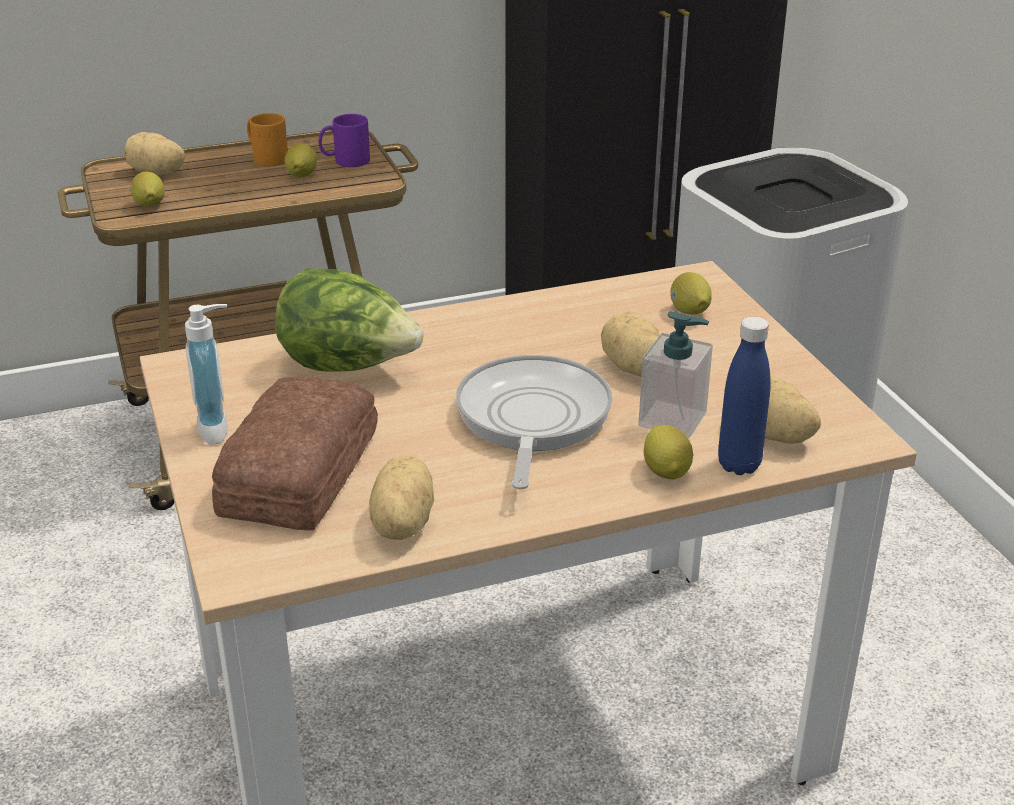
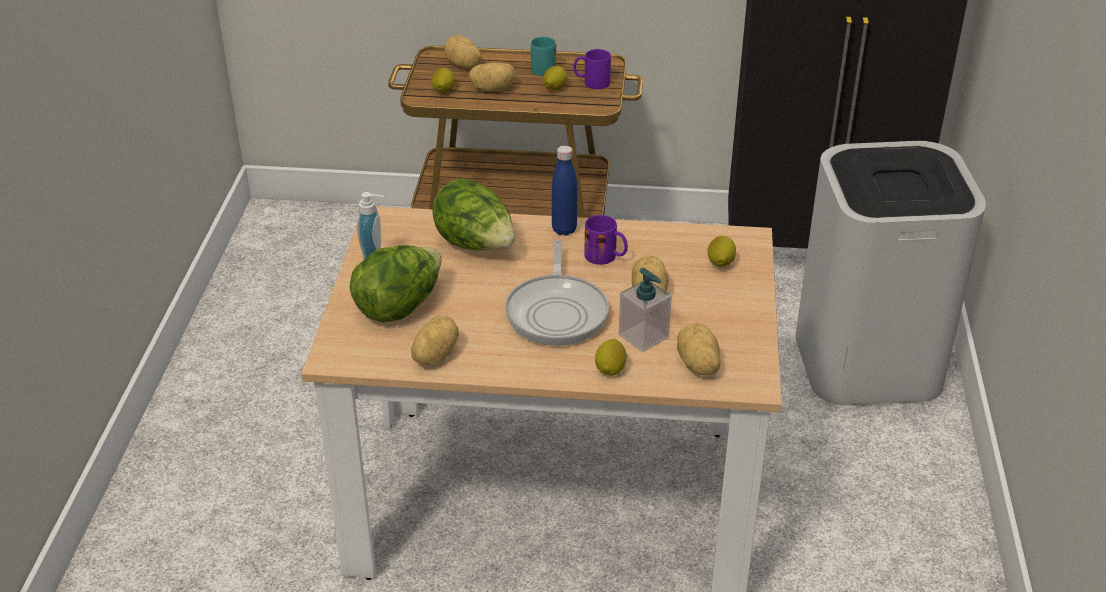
camera: 25 degrees right, 5 degrees up
bread [212,376,378,531] -> lettuce [350,245,442,322]
orange mug [247,113,288,166] -> turquoise mug [531,37,556,76]
frying pan [456,355,613,490] -> frying pan turned 150 degrees clockwise [505,240,609,346]
blue bottle [718,316,771,475] -> blue bottle moved to [552,146,577,236]
none -> potato [469,62,516,92]
none -> purple mug [584,215,628,265]

